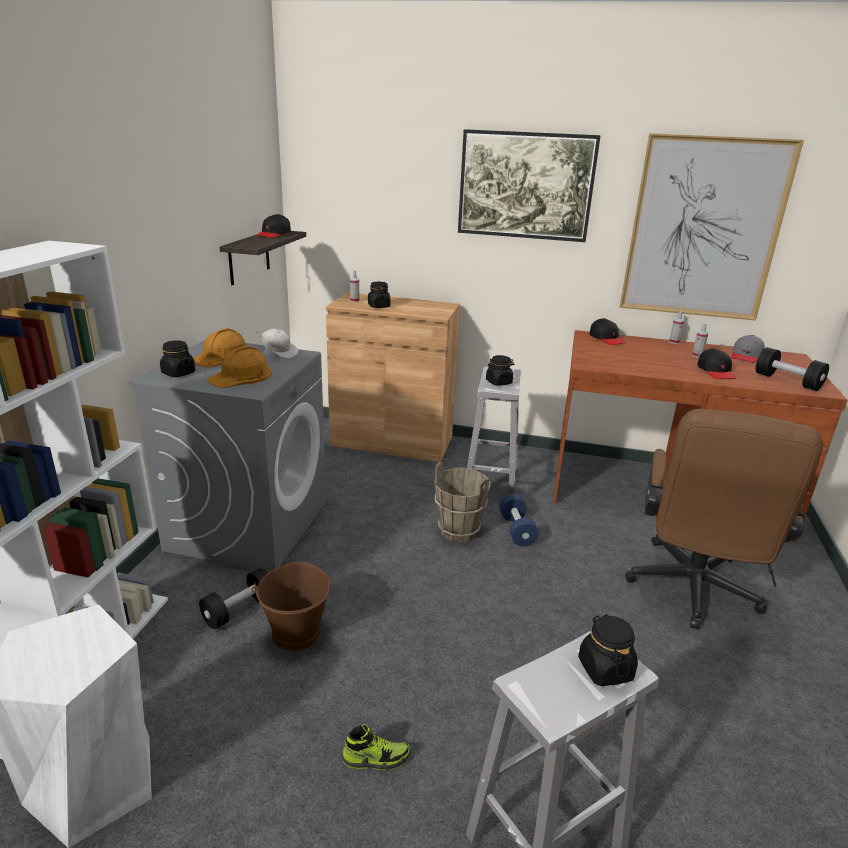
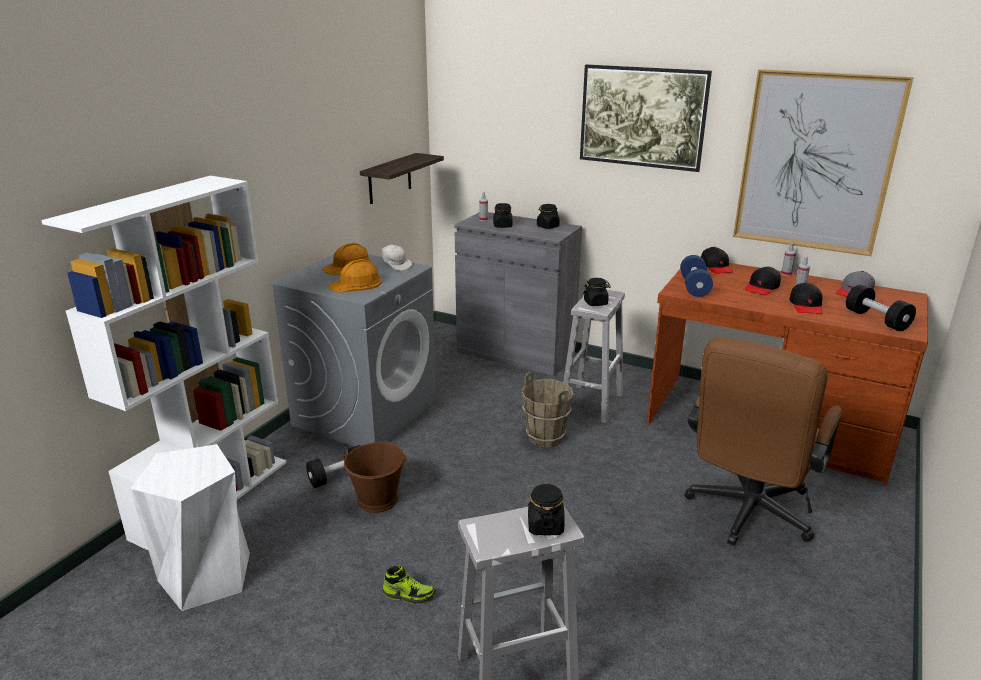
camera: 15 degrees right, 0 degrees up
black jar [160,340,195,377] -> black jar moved to [537,204,560,229]
black cap [255,214,291,238] -> black cap moved to [745,266,781,295]
brown cabinet [326,292,460,462] -> grey cabinet [454,212,582,376]
blue dumbbell [499,494,539,547] -> blue dumbbell moved to [680,255,713,297]

